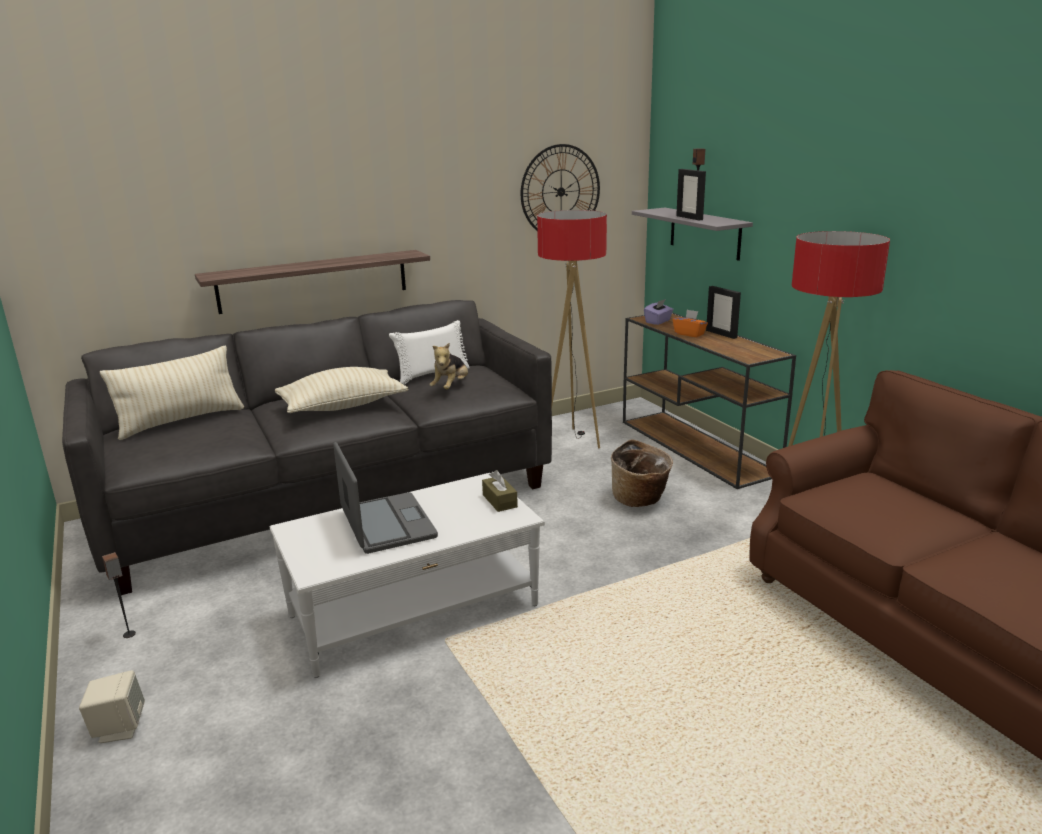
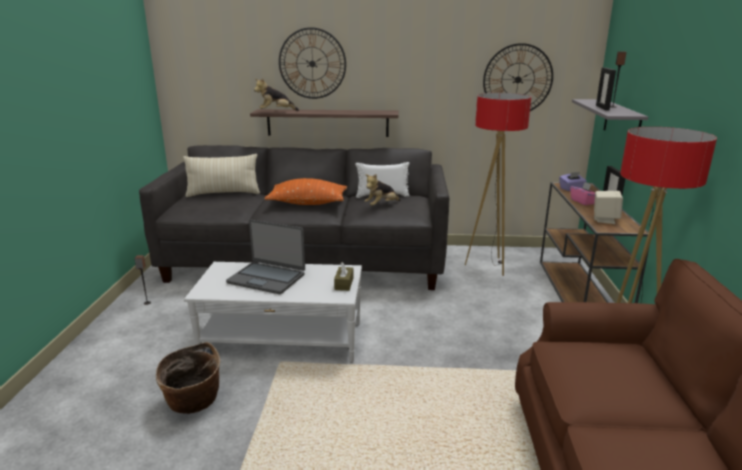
camera: 30 degrees right, 0 degrees up
beige speaker [79,670,145,743] -> beige speaker moved to [594,191,623,224]
beige pillow [275,367,408,413] -> orange pillow [264,178,347,205]
laptop [333,442,438,554] -> laptop turned 105 degrees clockwise [226,220,305,294]
basket [611,439,673,507] -> basket moved to [156,342,220,414]
orange tissue box [673,309,708,337] -> pink tissue box [570,182,595,205]
none -> plush toy [254,78,299,111]
none -> wall clock [279,27,346,99]

